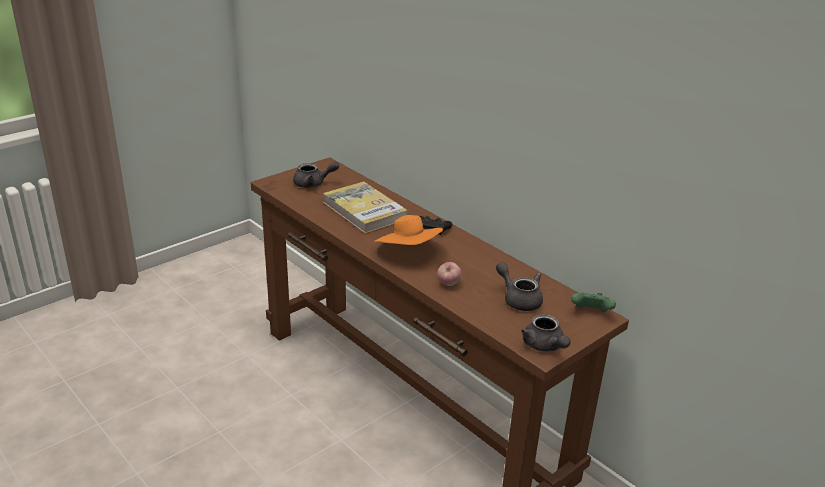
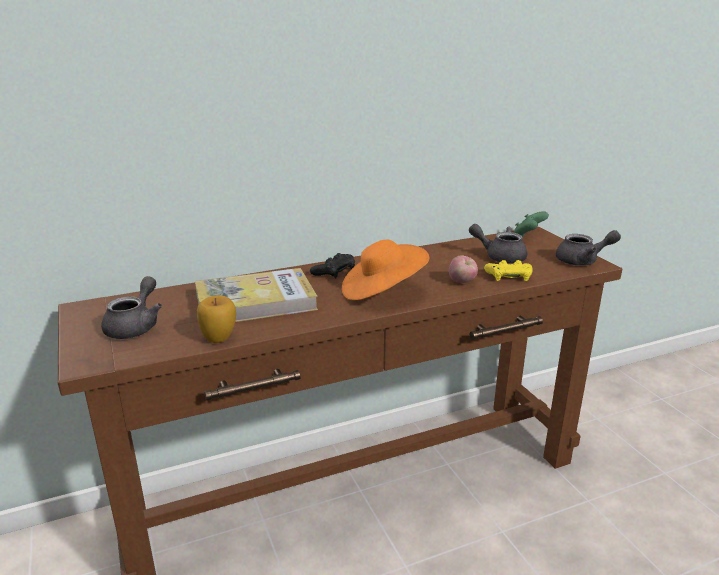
camera: 70 degrees left, 5 degrees down
grey teapot [496,262,543,311] -> grey teapot turned 45 degrees clockwise [469,224,527,263]
none -> apple [197,295,236,343]
none -> yellow game controller [484,260,532,281]

